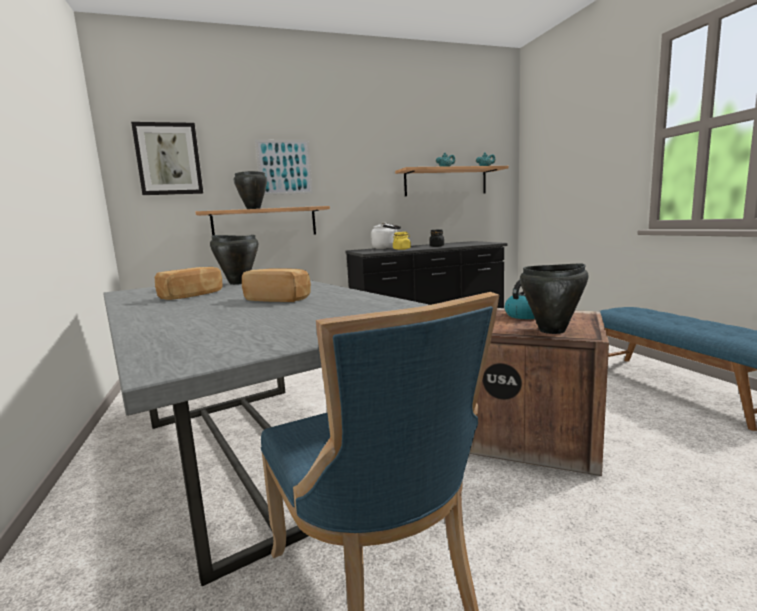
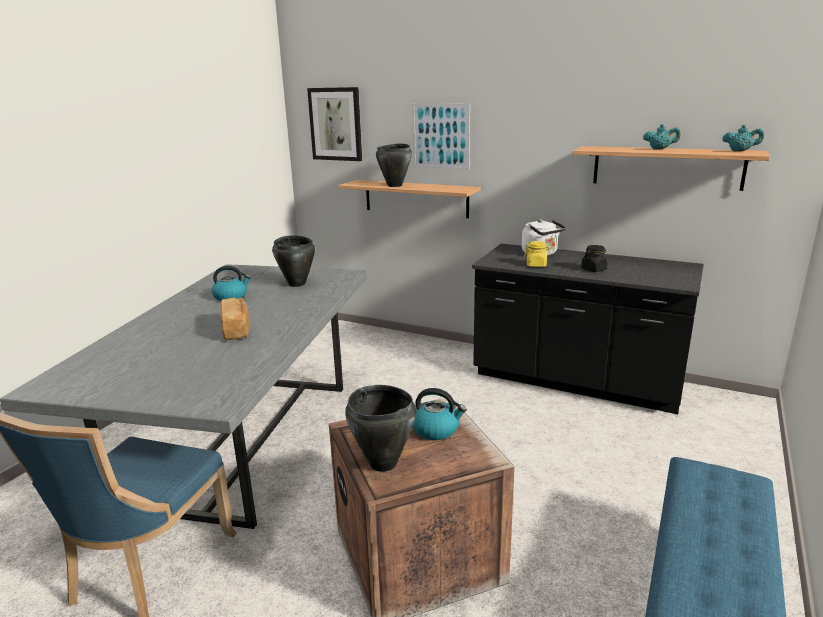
camera: 45 degrees right, 10 degrees up
bread [155,267,223,300] -> kettle [212,266,251,301]

